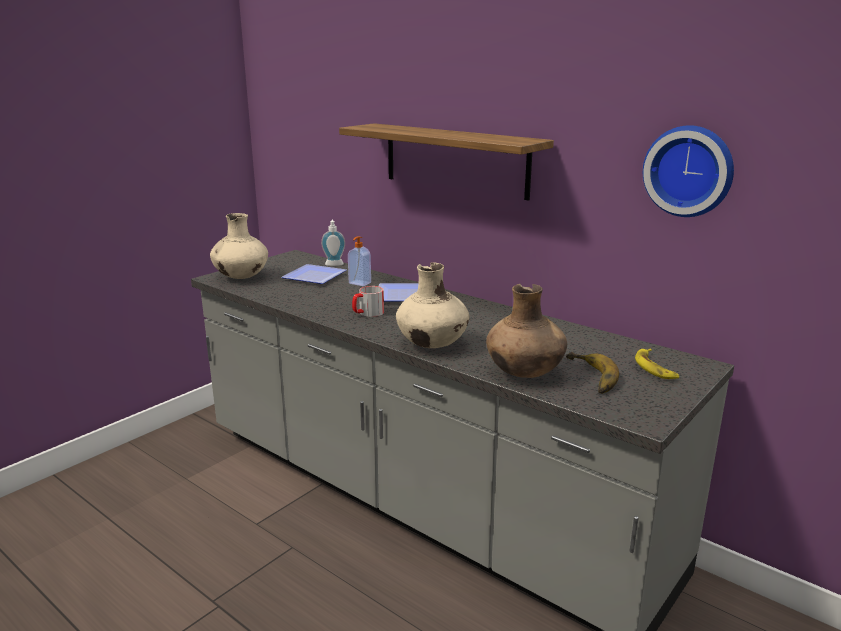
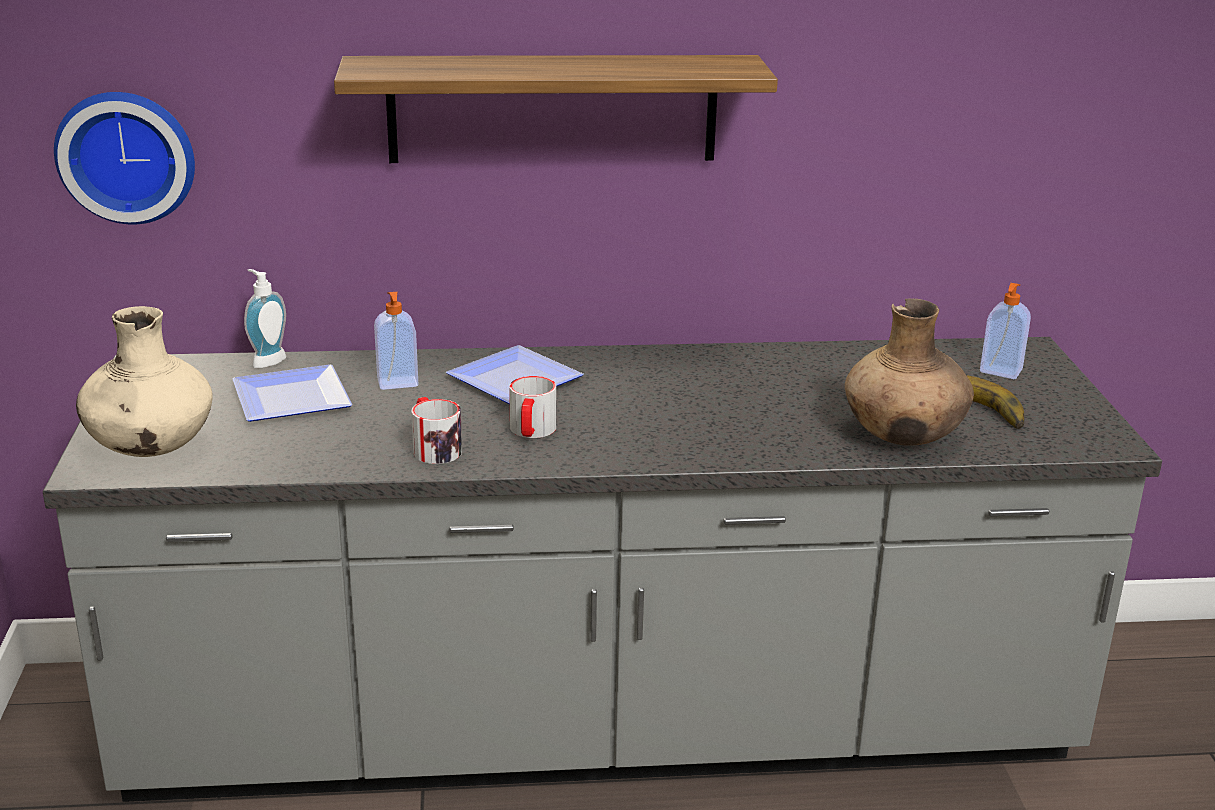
camera: 45 degrees left, 5 degrees up
beige vase [396,262,470,348] -> none
banana [635,349,679,379] -> soap dispenser [980,283,1031,379]
wall clock [643,125,734,217] -> wall clock moved to [54,92,195,225]
none -> mug [411,397,462,464]

